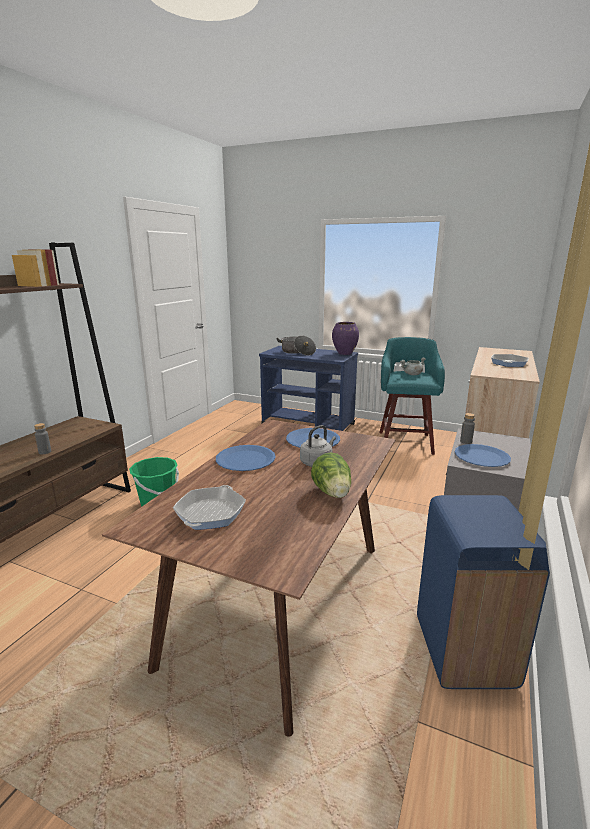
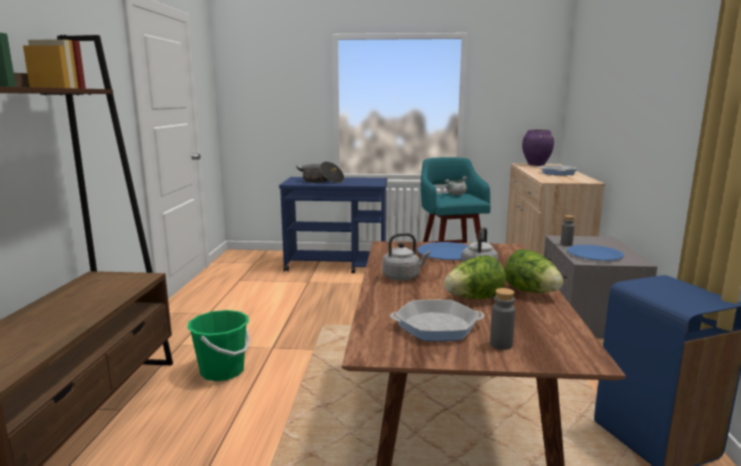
camera: 20 degrees left, 5 degrees down
grey bottle [34,423,51,454] -> grey bottle moved to [490,288,515,350]
frying pan [173,485,246,530] -> frying pan turned 90 degrees counterclockwise [390,300,485,341]
blue plate [216,445,276,471] -> grey kettle [382,233,430,281]
purple vase [332,322,359,355] -> purple vase moved to [522,130,554,166]
none -> lettuce [444,255,506,299]

